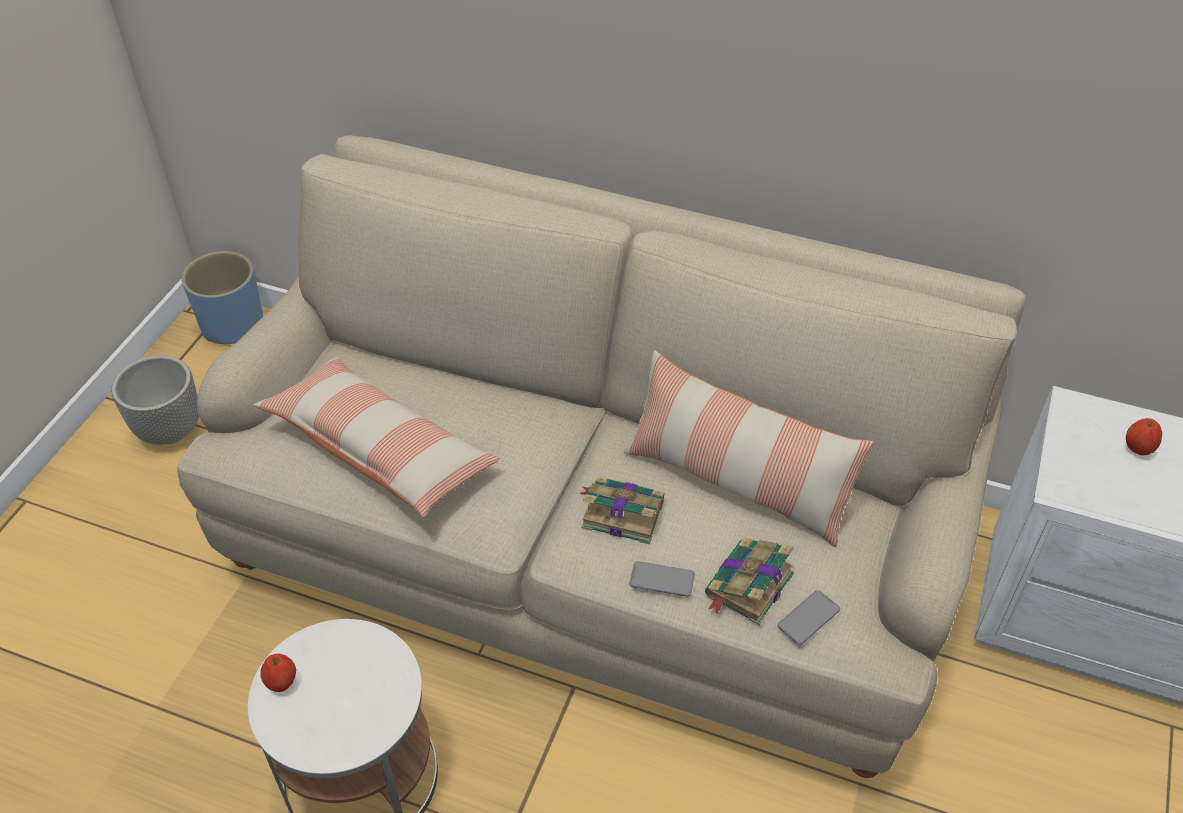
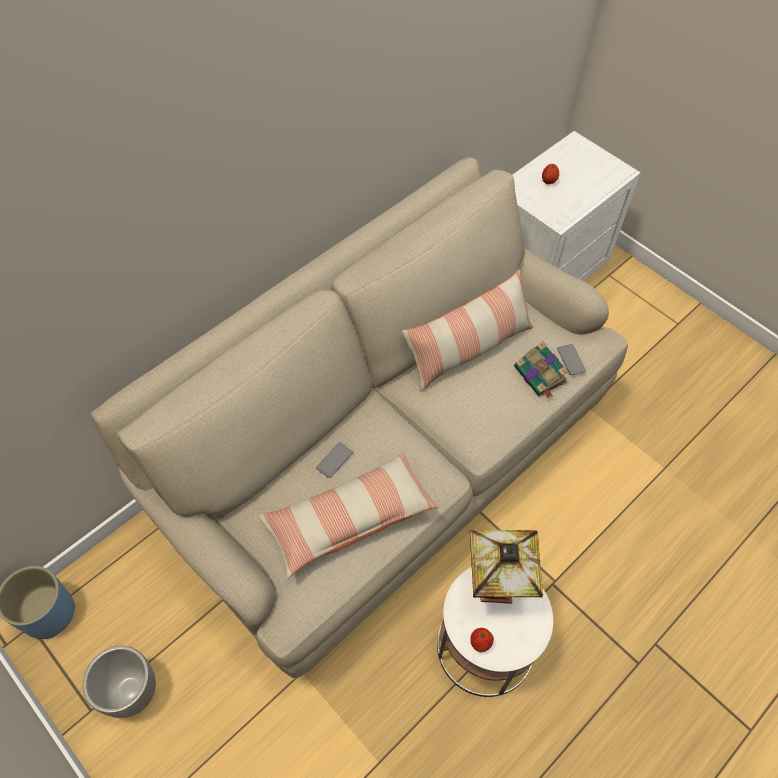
camera: 65 degrees left, 10 degrees up
book [579,476,665,544] -> none
phone [629,561,695,597] -> phone moved to [316,442,353,478]
none -> table lamp [470,530,543,604]

